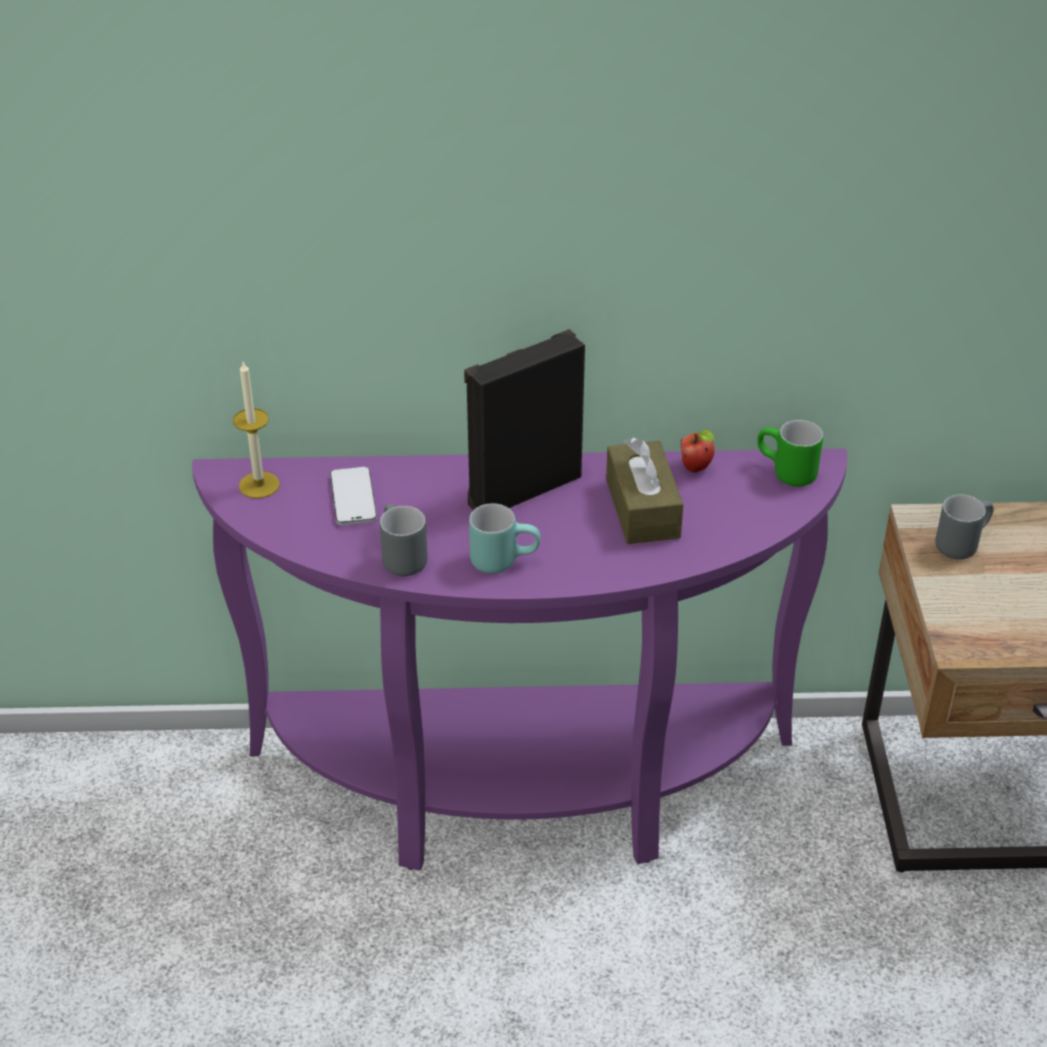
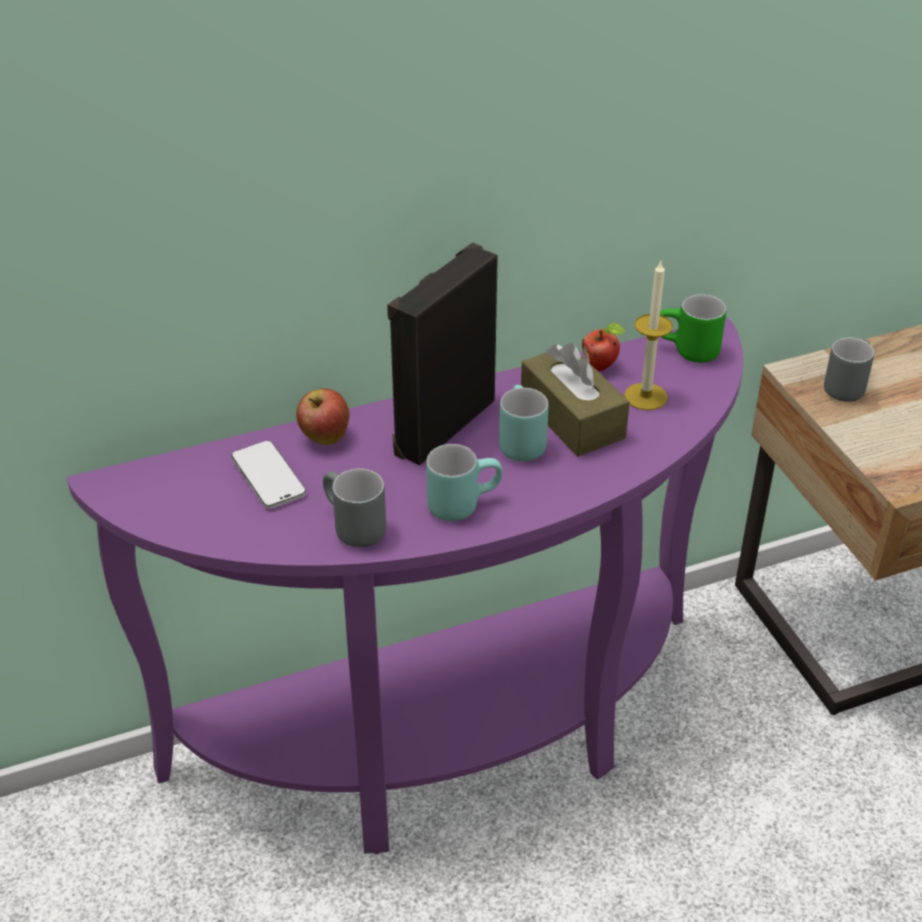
camera: 20 degrees left, 0 degrees up
candle [233,361,280,499] -> candle moved to [624,261,673,410]
none -> apple [296,389,349,445]
none -> turquoise mug [499,385,549,462]

